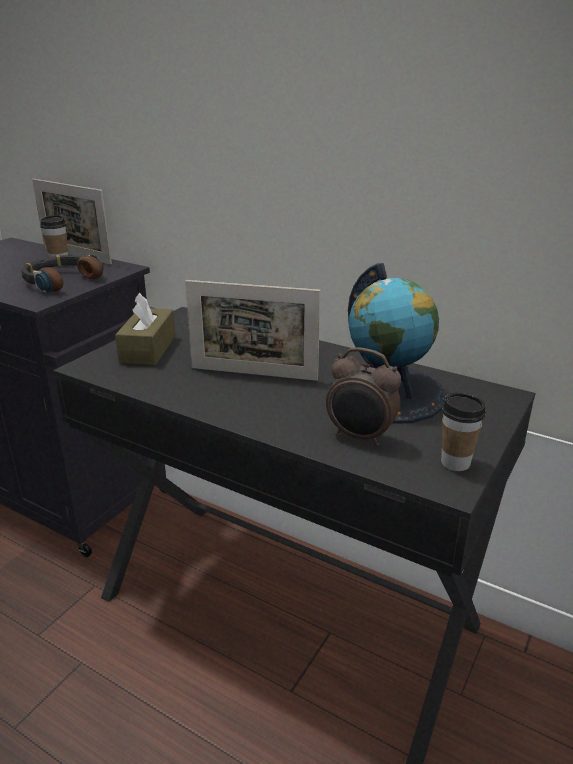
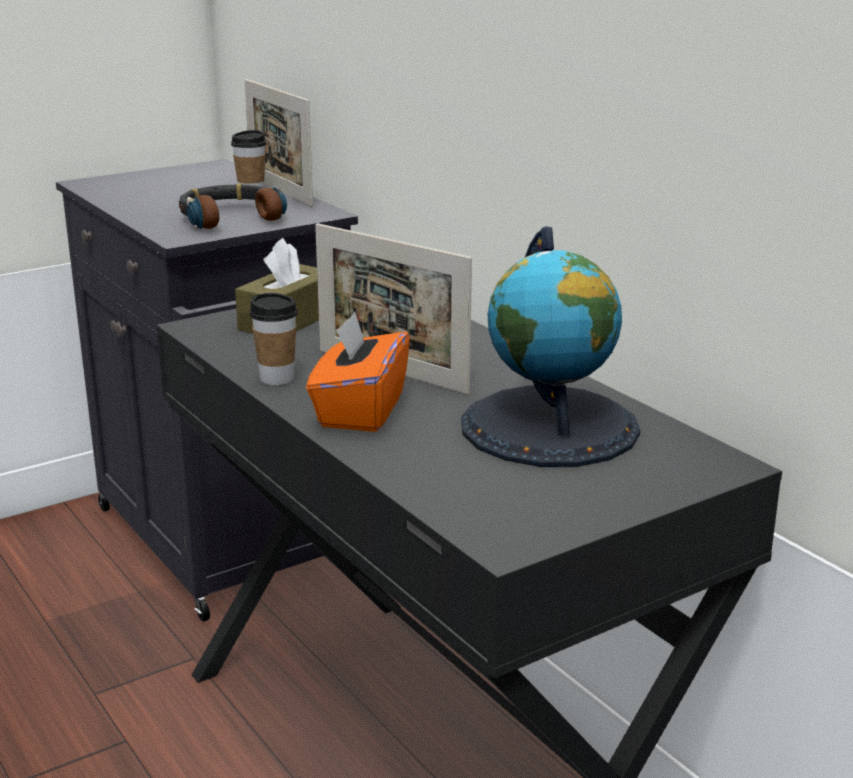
camera: 25 degrees right, 5 degrees down
alarm clock [326,347,401,446] -> none
cup [441,393,486,471] -> cup moved to [249,293,298,385]
none -> orange tissue box [306,312,410,432]

